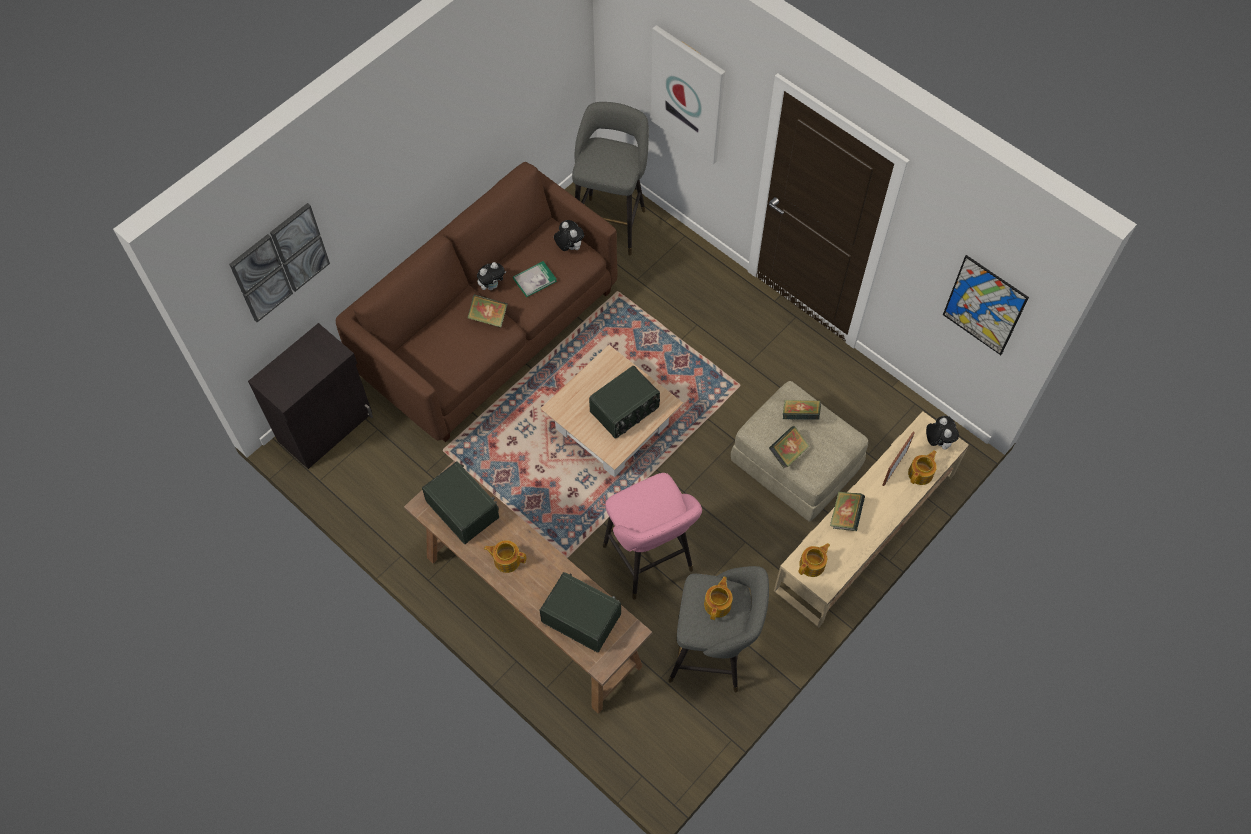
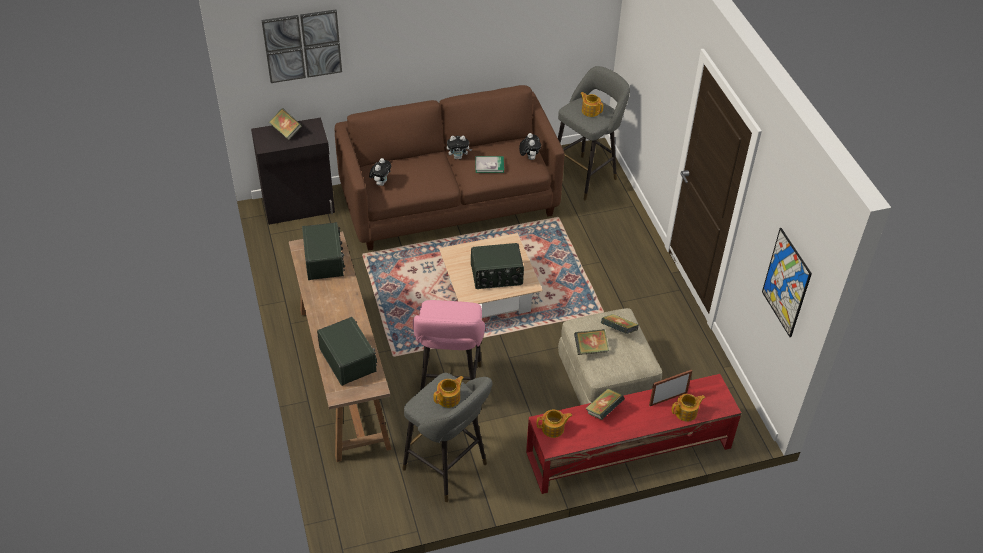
camera: 30 degrees right, 15 degrees down
book [468,294,508,327] -> book moved to [269,108,302,140]
teapot [484,540,526,573] -> teapot moved to [580,92,603,117]
picture [650,25,726,164] -> none
beige tv stand [774,411,969,628] -> red tv stand [526,374,741,494]
plush toy [926,416,959,450] -> plush toy moved to [369,158,391,186]

